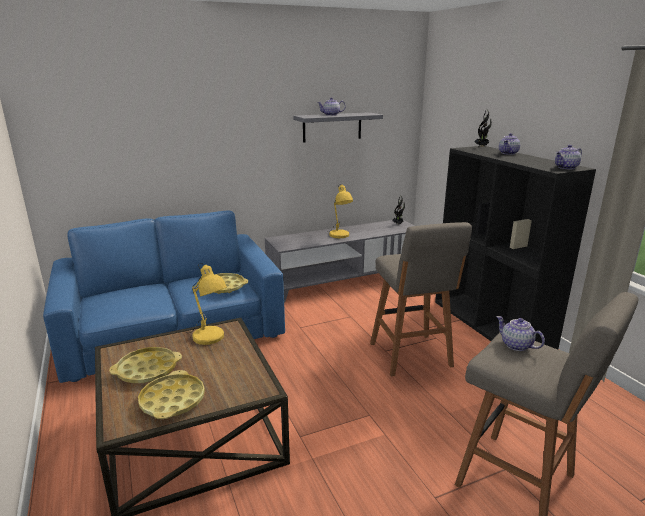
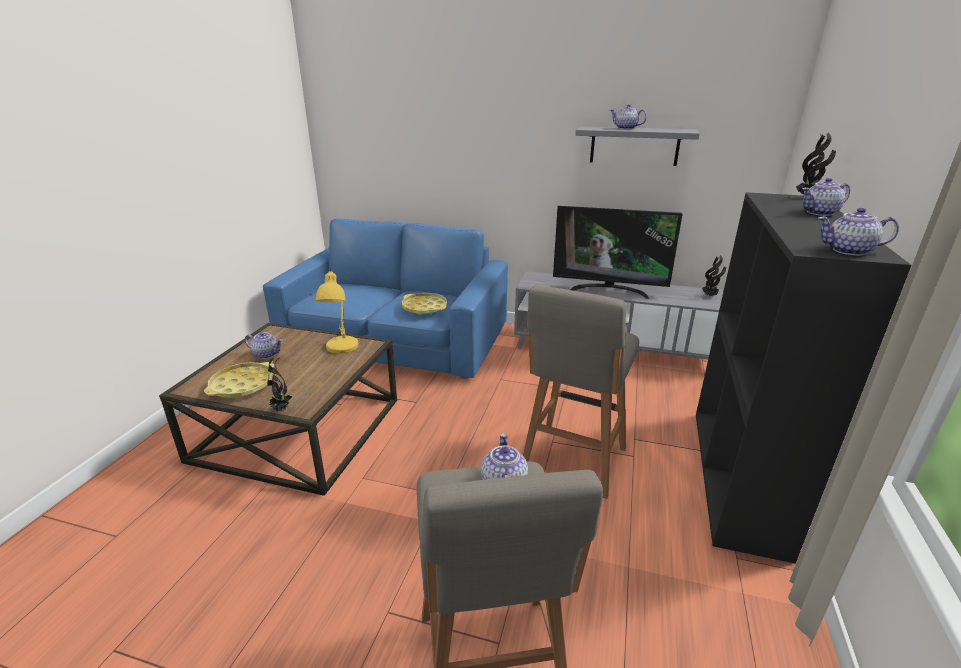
camera: 40 degrees right, 5 degrees up
yellow tray [109,347,182,383] -> teapot [245,332,283,359]
yellow table lamp [329,184,353,238] -> television [553,206,683,299]
none -> potted plant [267,357,293,412]

